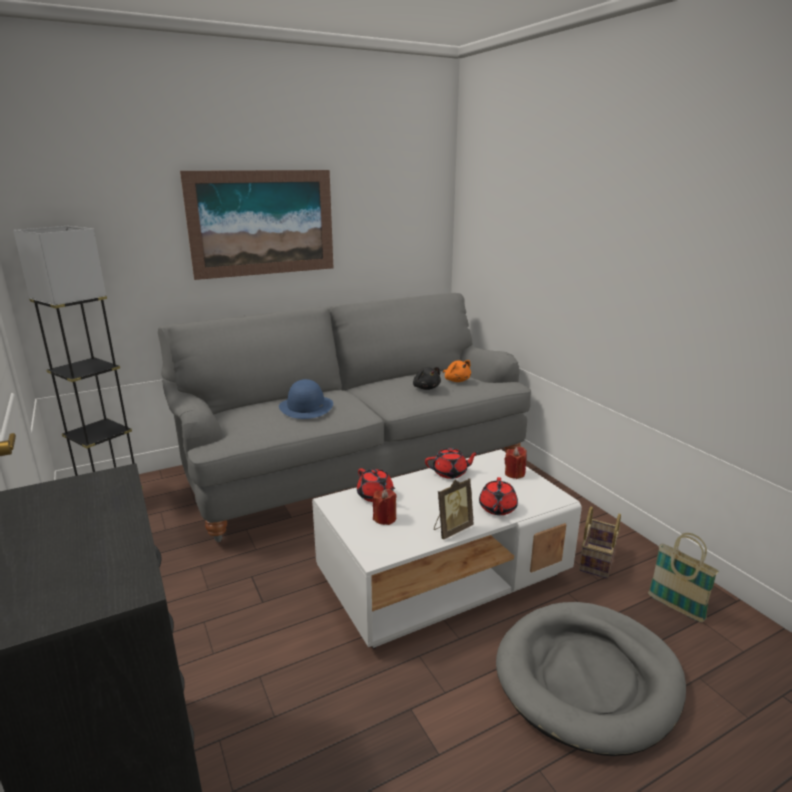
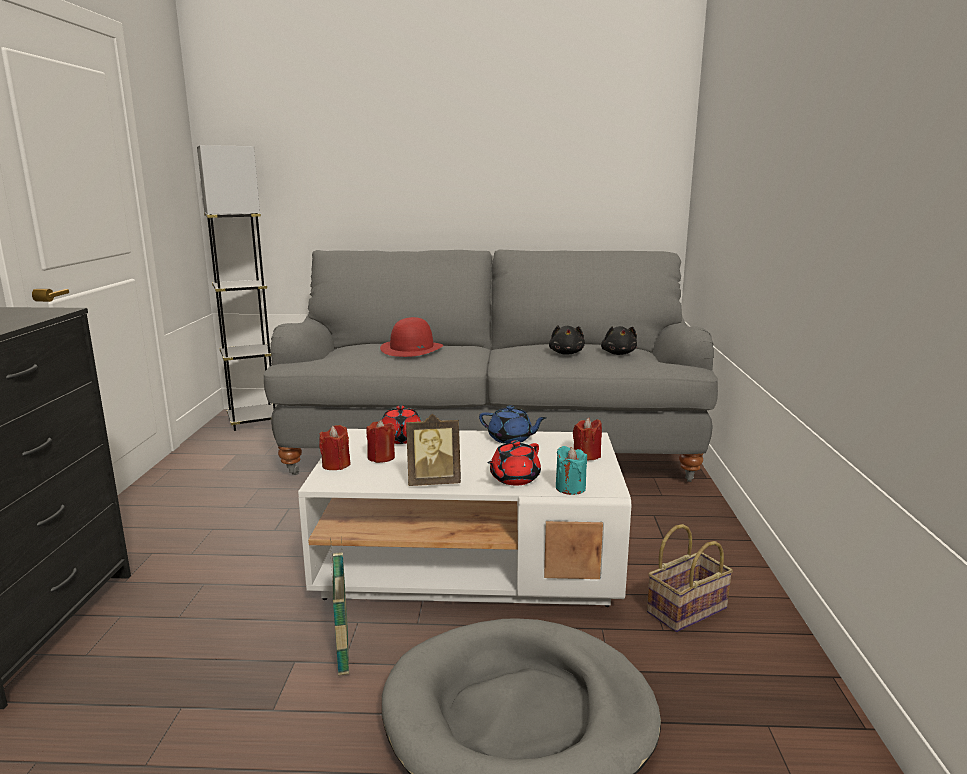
camera: 30 degrees right, 5 degrees down
picture [180,170,333,280] -> none
blue hat [279,379,333,419] -> red hat [380,317,443,357]
red teapot [425,448,479,479] -> blue teapot [479,405,547,444]
orange plush toy [443,360,471,382] -> black plush toy [601,326,637,355]
basket [648,533,719,622] -> basket moved to [330,537,349,676]
none -> red candle [319,425,351,470]
none -> turquoise candle [556,446,587,495]

